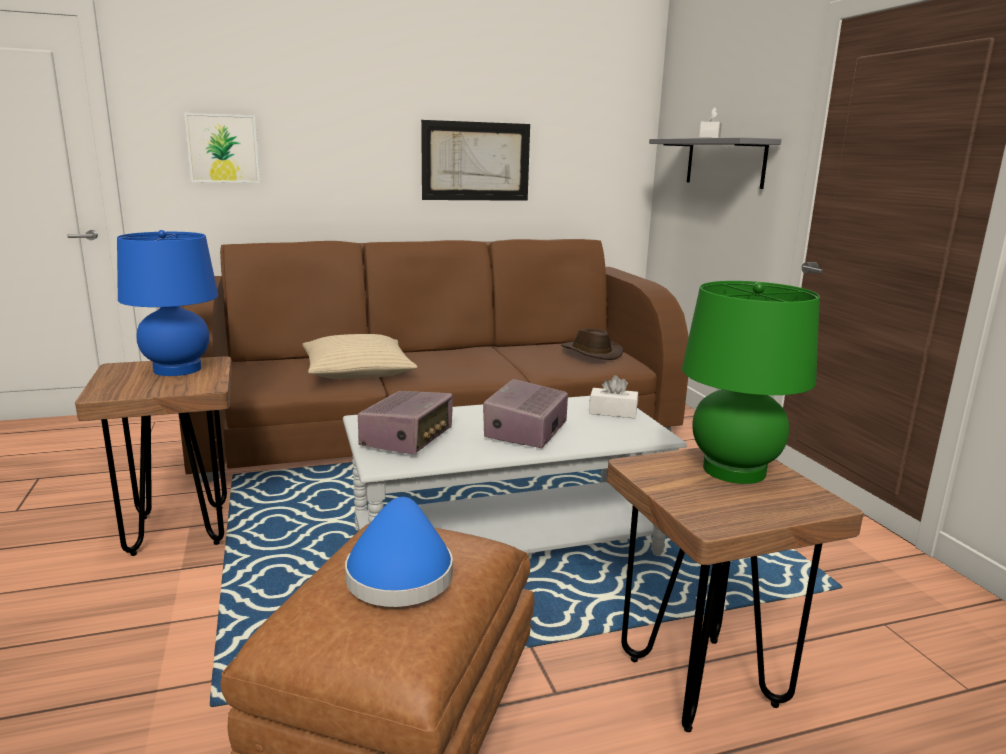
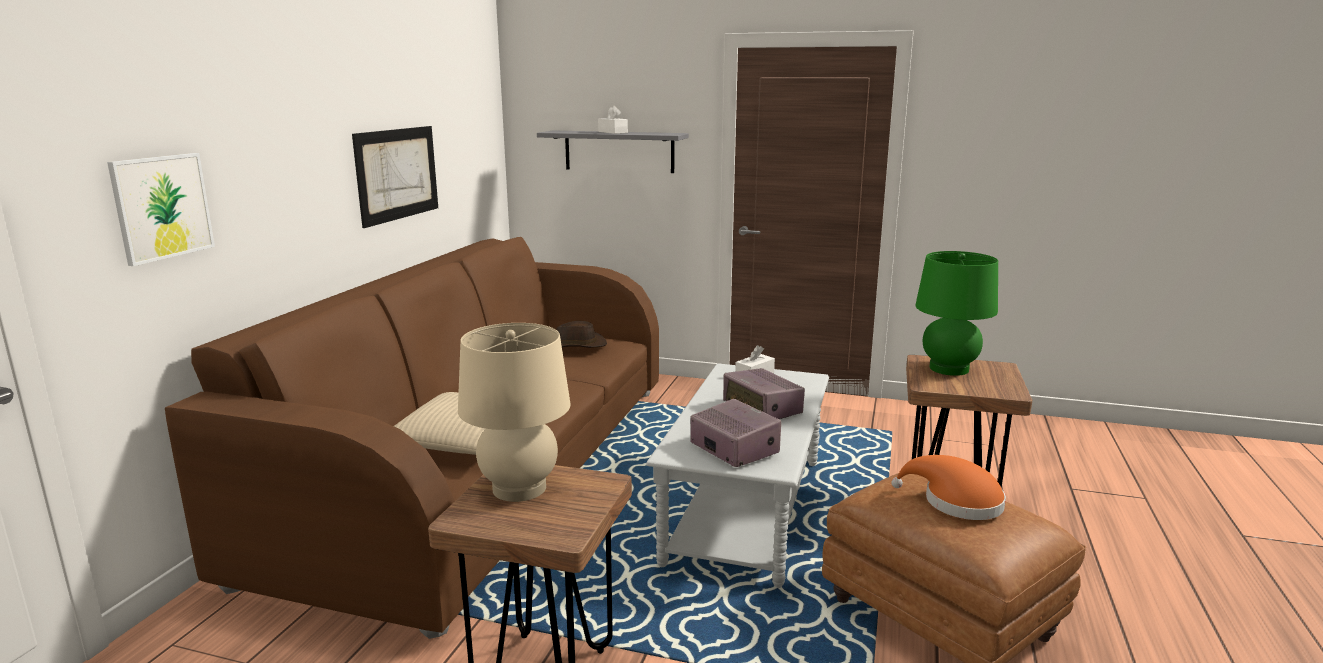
camera: 55 degrees left, 0 degrees up
blue table lamp [117,230,218,376] -> beige table lamp [458,323,570,502]
blue hat [345,497,453,607] -> orange hat [891,455,1006,520]

